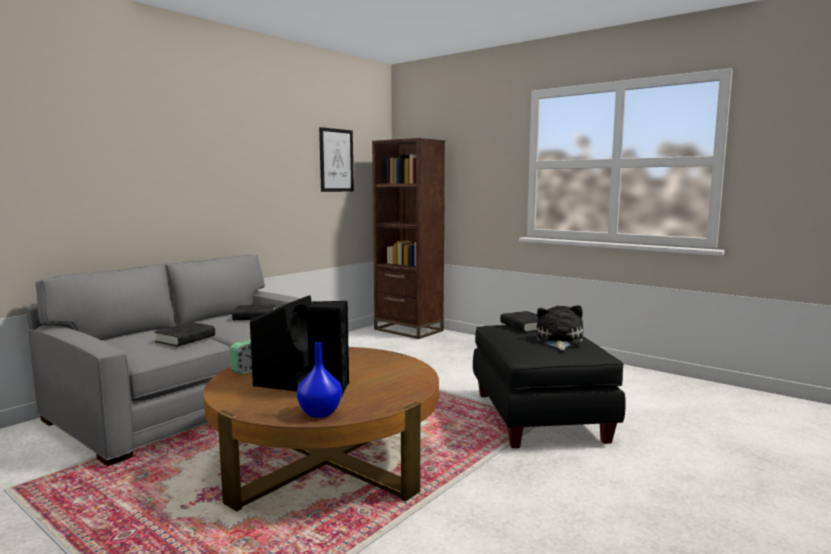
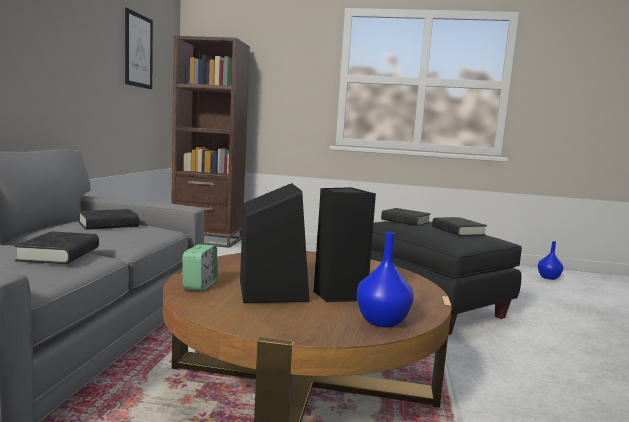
camera: 30 degrees left, 0 degrees up
plush toy [537,305,583,351] -> black book [432,217,487,236]
none -> blue vase [538,241,563,280]

